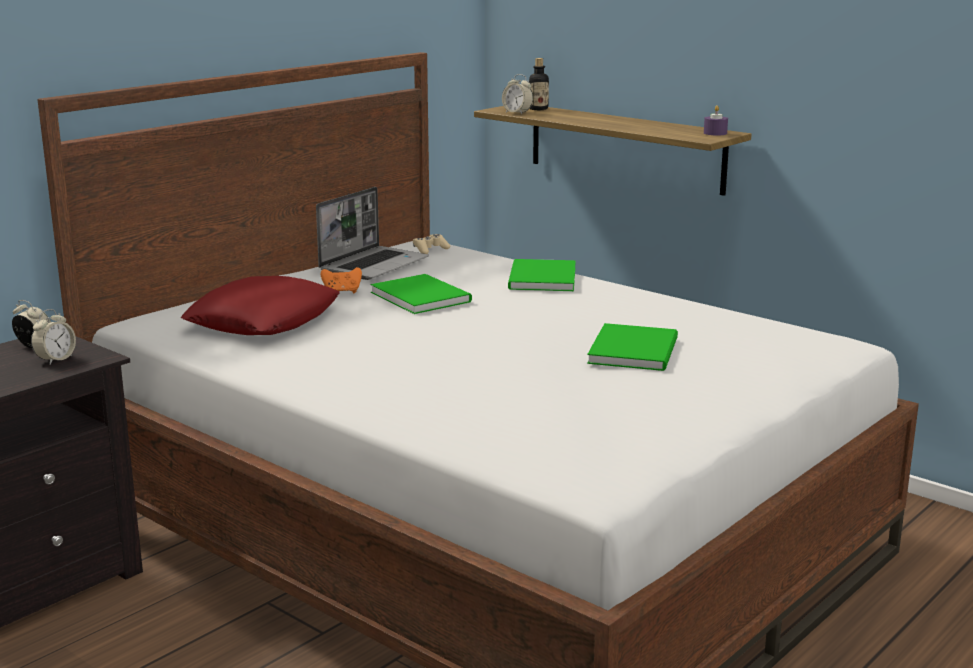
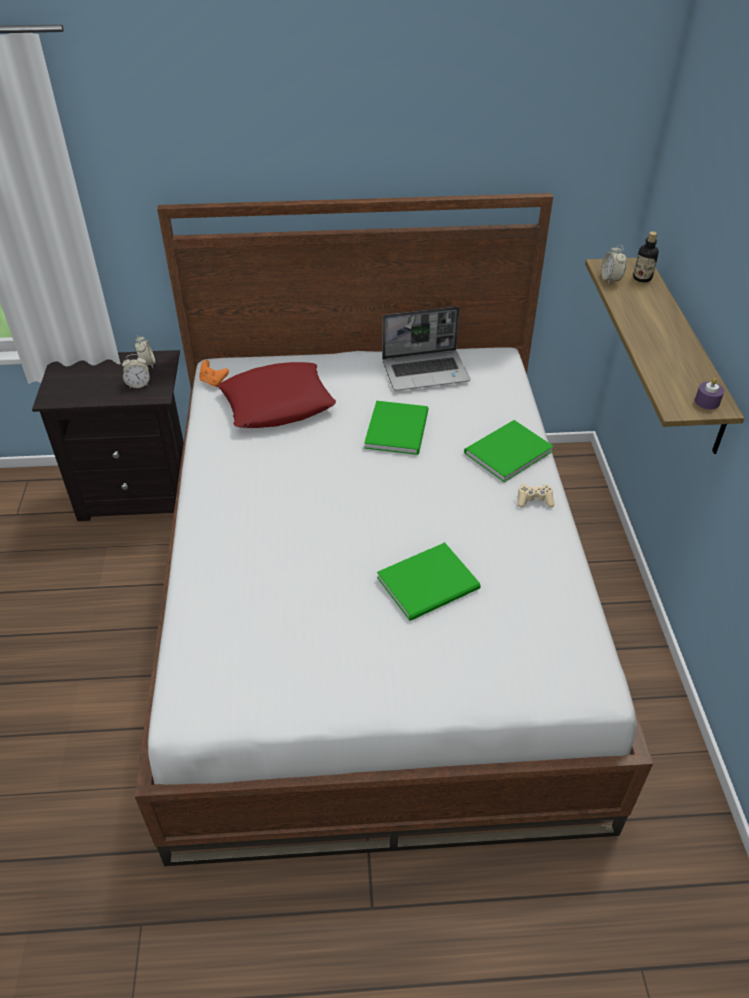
camera: 45 degrees right, 25 degrees up
orange game controller [321,267,362,294] -> orange game controller moved to [199,360,229,387]
beige game controller [413,234,450,254] -> beige game controller moved to [517,484,554,508]

